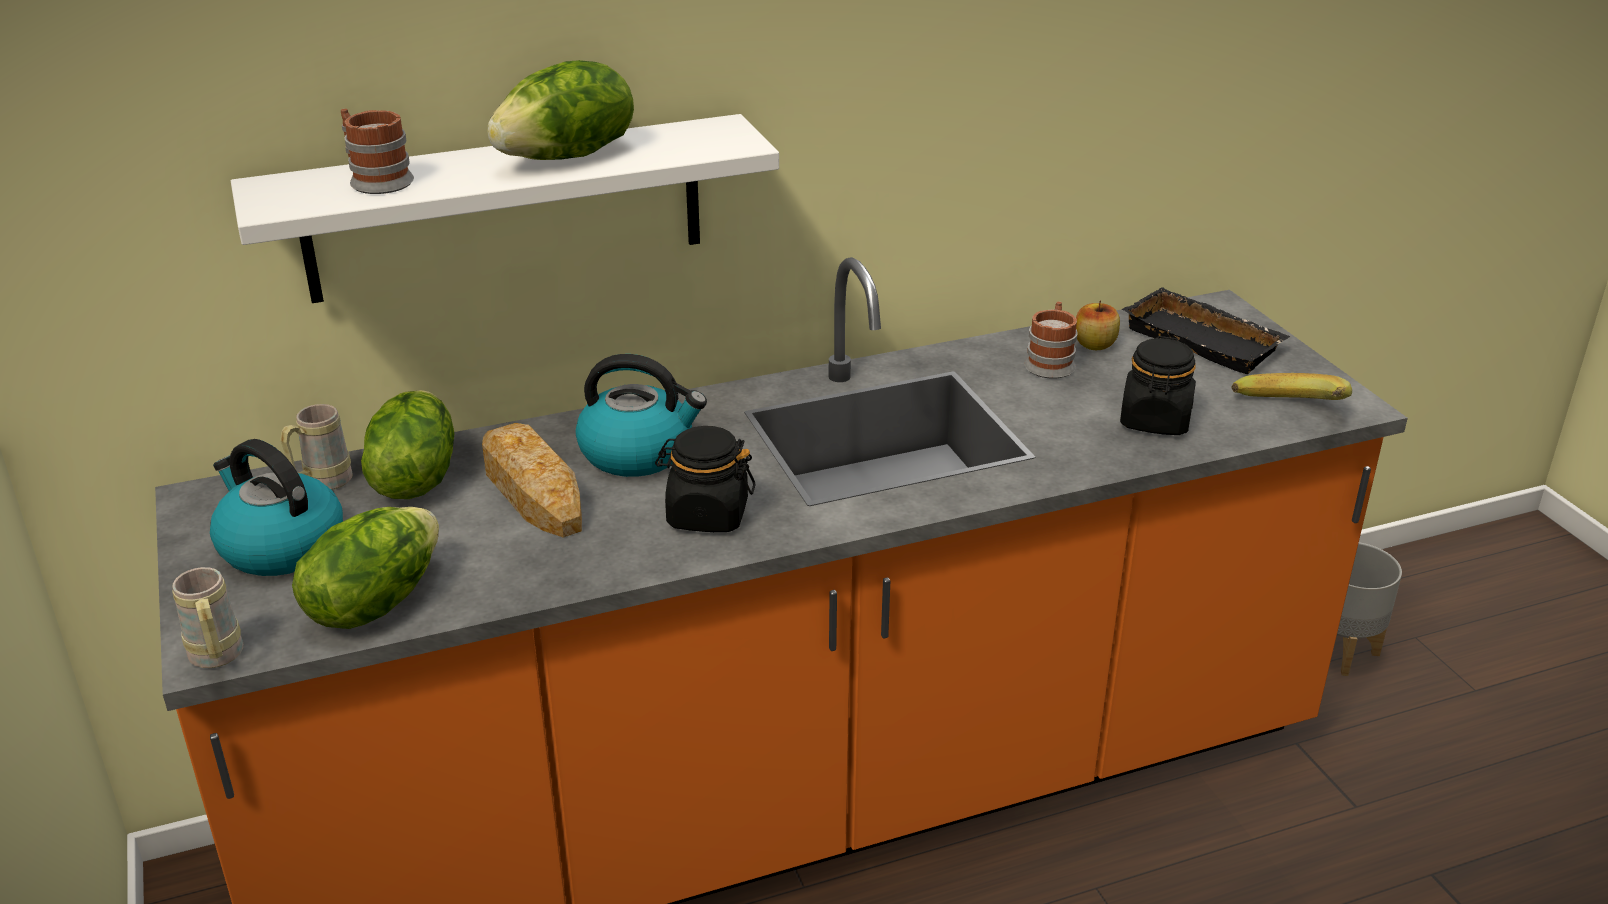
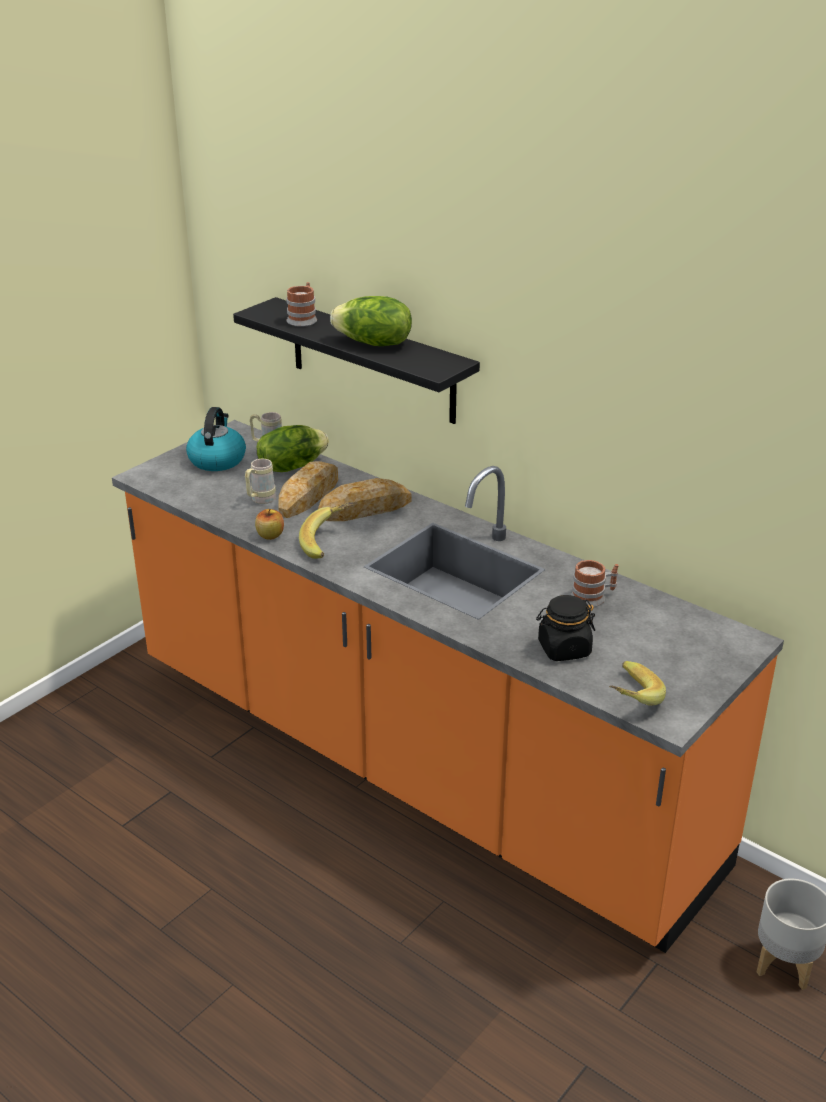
camera: 60 degrees right, 0 degrees up
beige mug [172,567,243,668] -> beige mug moved to [245,459,276,504]
white shelf [231,114,779,303] -> black shelf [233,297,480,424]
lettuce [292,507,439,629] -> none
kettle [575,354,707,477] -> bread [318,478,411,521]
black jar [655,426,756,532] -> banana [299,502,354,559]
apple [1076,301,1120,350] -> apple moved to [255,509,284,540]
black tray [1122,287,1290,374] -> none

